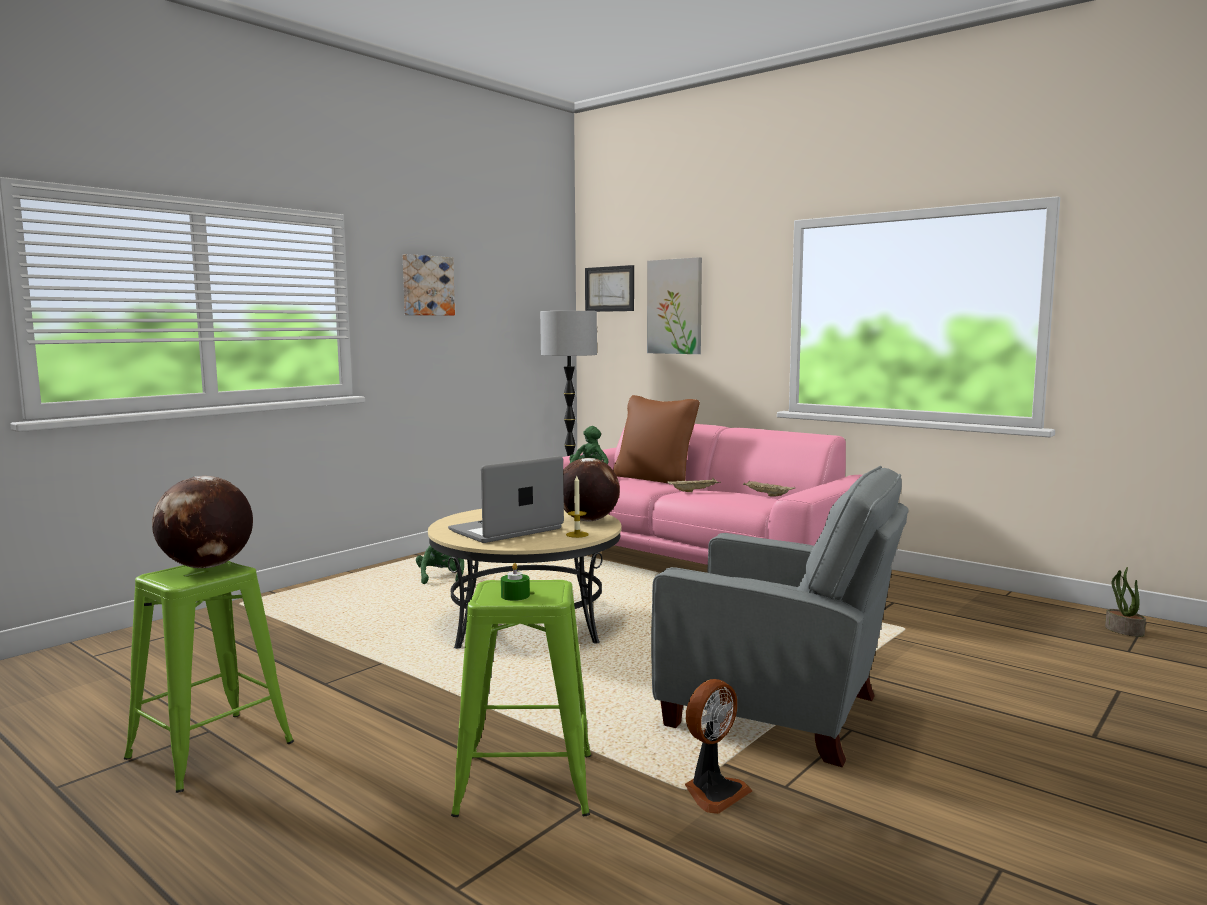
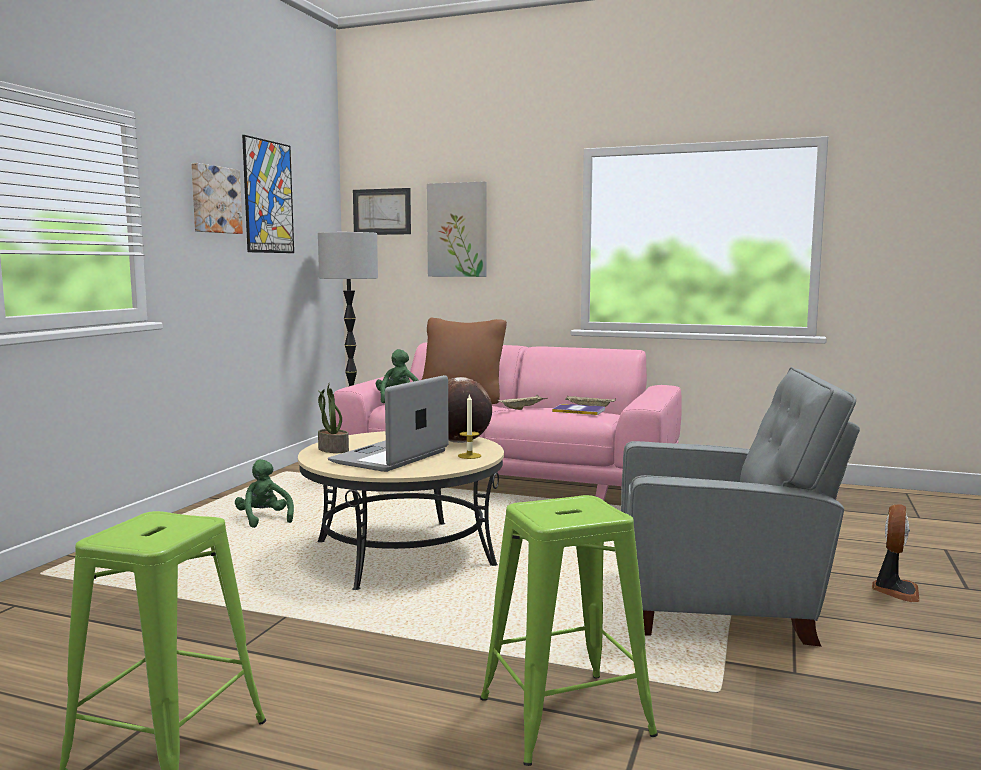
camera: 20 degrees left, 0 degrees up
globe [152,476,253,568] -> none
green candle [501,563,530,601] -> none
fan [685,679,752,814] -> fan moved to [872,504,920,602]
potted plant [1105,567,1146,637] -> potted plant moved to [318,382,349,453]
none -> picture [242,135,294,253]
none -> book [552,404,605,415]

